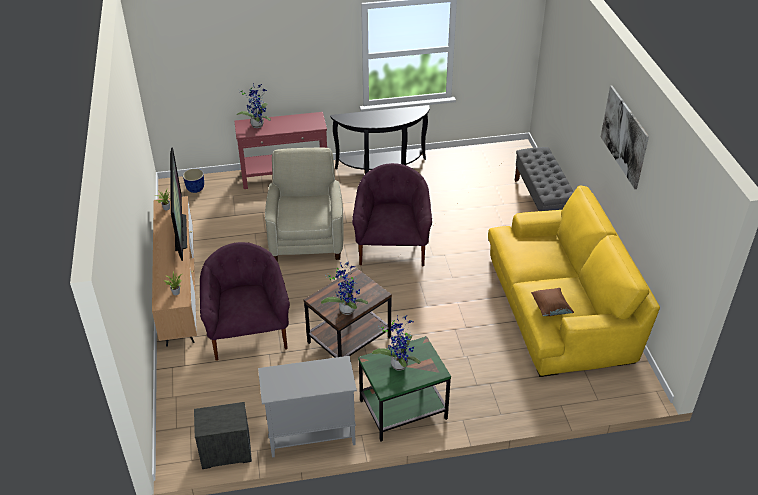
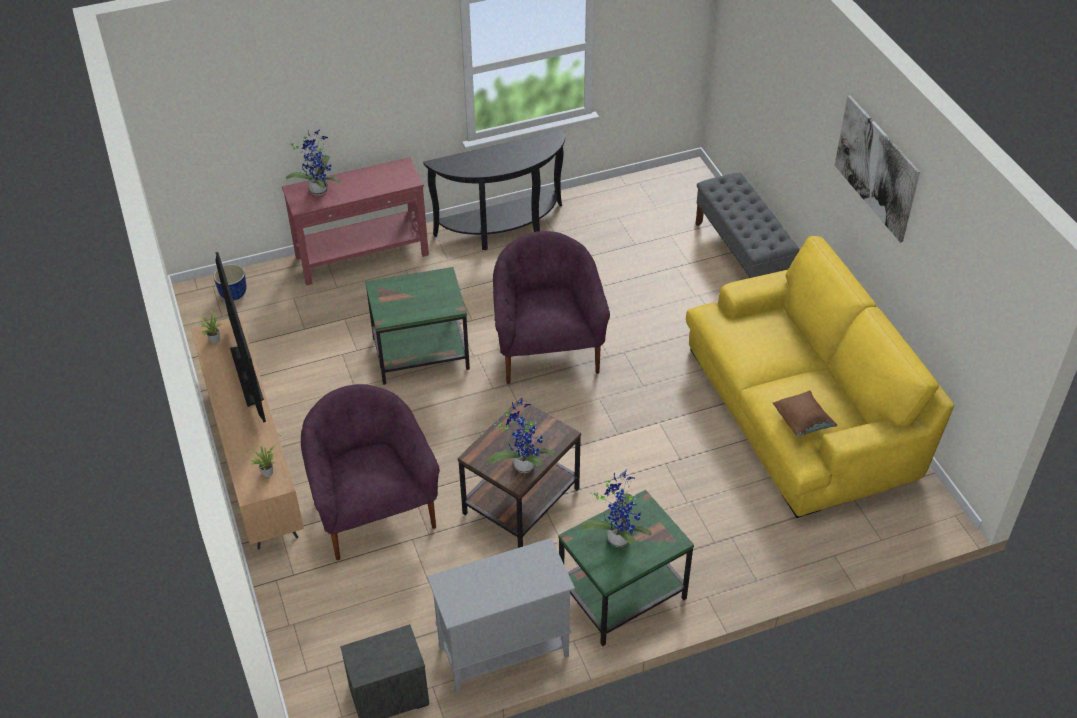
camera: 10 degrees left, 5 degrees up
beige armchair [265,148,344,262] -> green side table [365,267,470,385]

